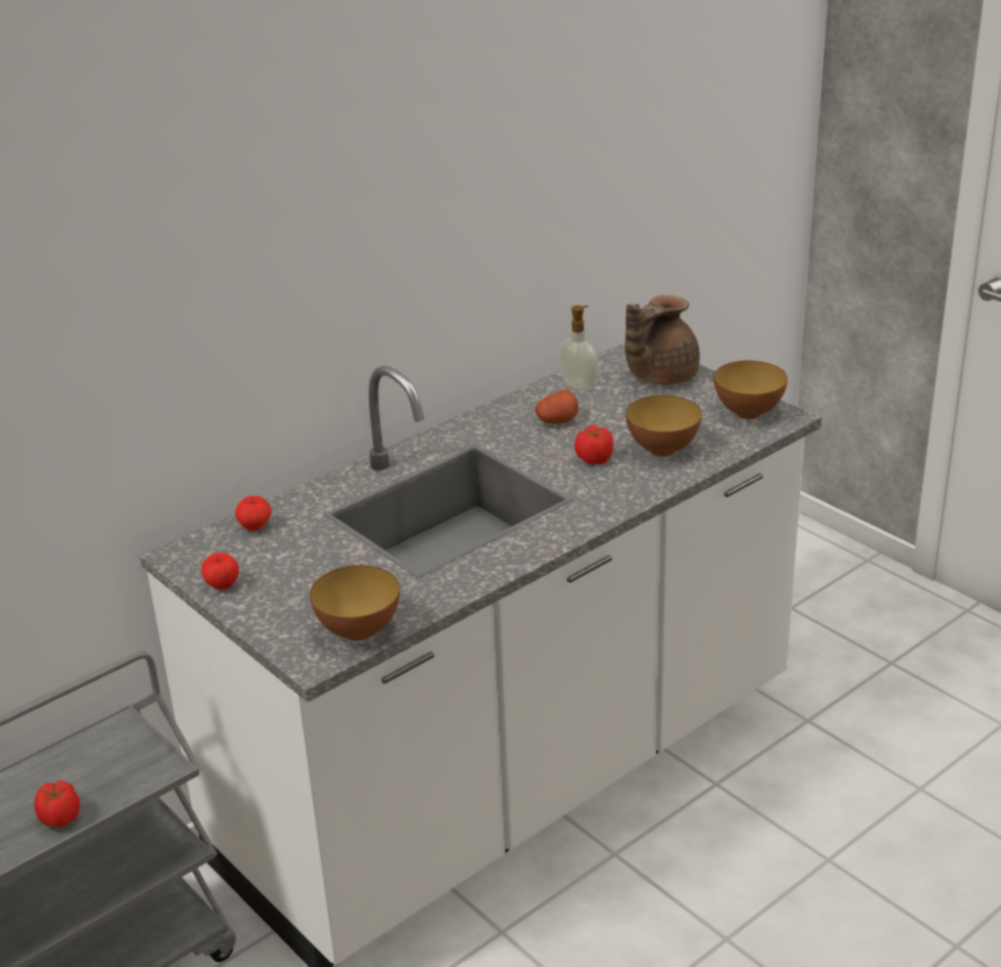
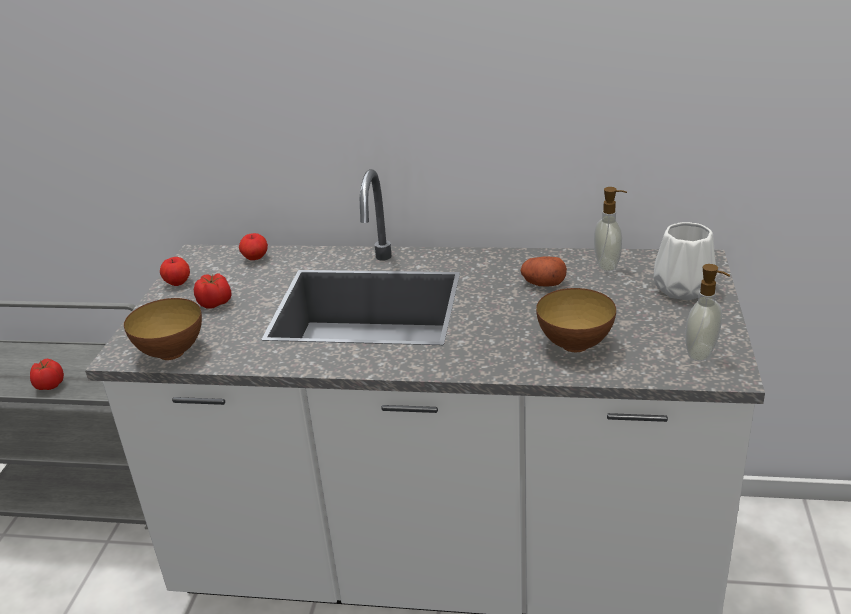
camera: 50 degrees right, 0 degrees up
tomato [574,425,614,464] -> tomato moved to [194,273,231,309]
brown teapot [625,295,700,385] -> white vase [653,222,716,300]
bowl [714,361,788,419] -> soap dispenser [685,264,730,361]

